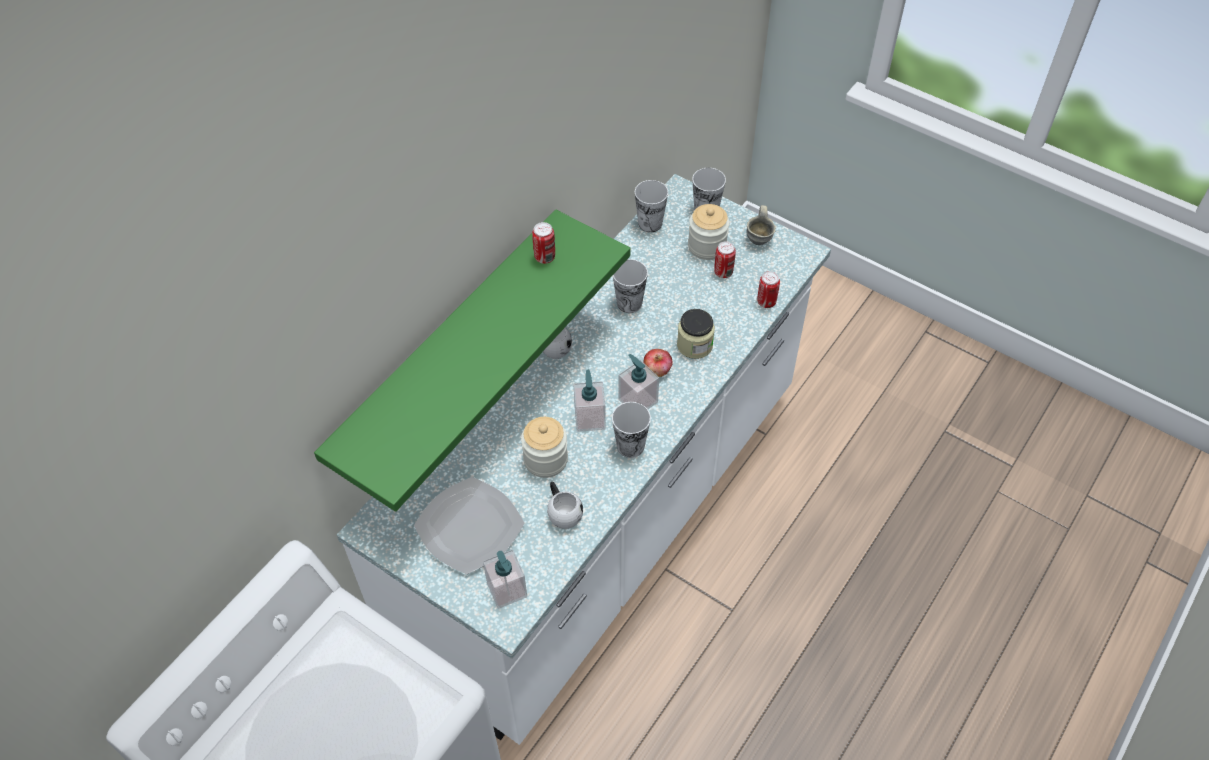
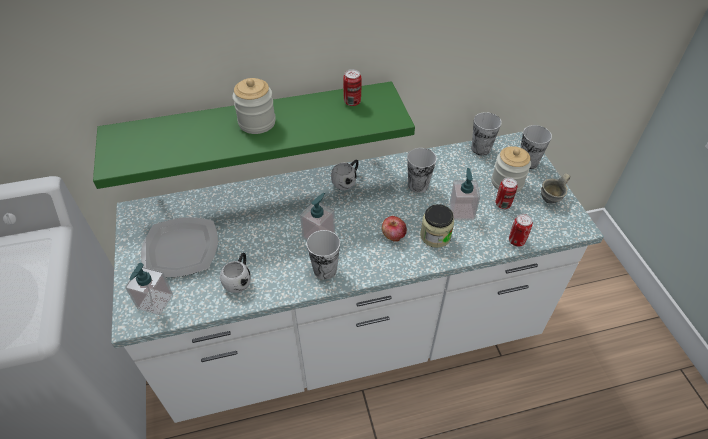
camera: 40 degrees right, 5 degrees down
jar [521,417,568,478] -> jar moved to [233,78,276,134]
soap dispenser [618,354,659,409] -> soap dispenser moved to [449,168,480,220]

